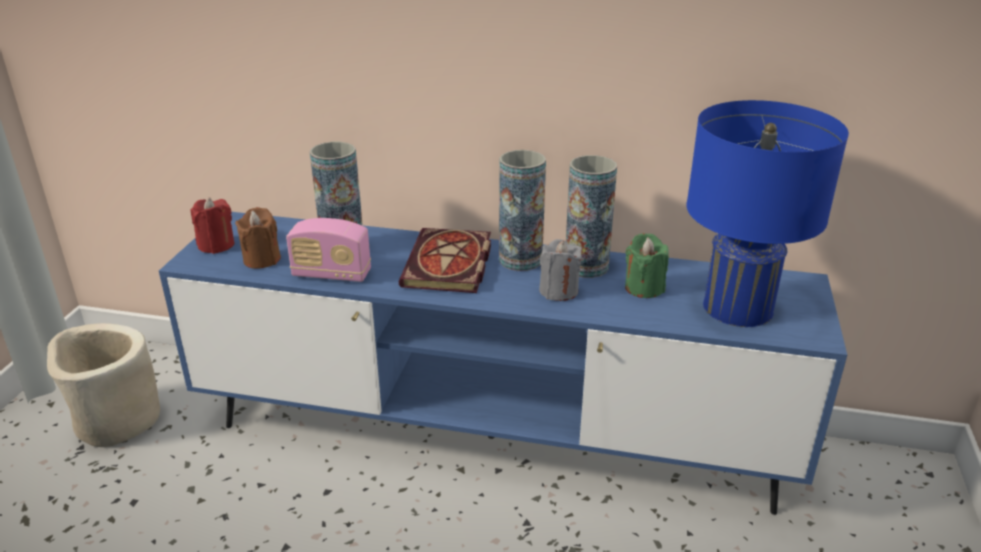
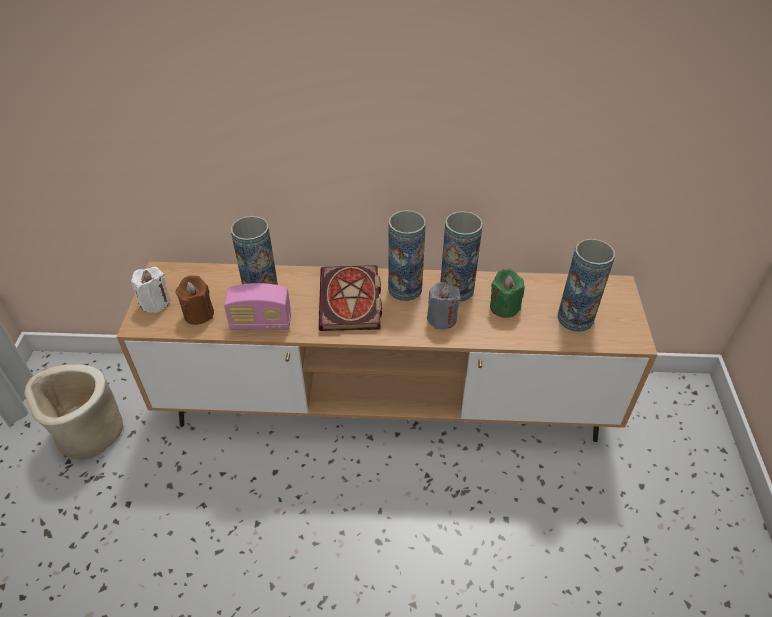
camera: 10 degrees left, 15 degrees up
blue tv stand [159,212,847,515] -> brown tv stand [117,262,658,442]
red candle [191,197,234,254] -> white candle [131,267,170,313]
blue table lamp [686,100,849,327] -> vase [558,239,615,332]

